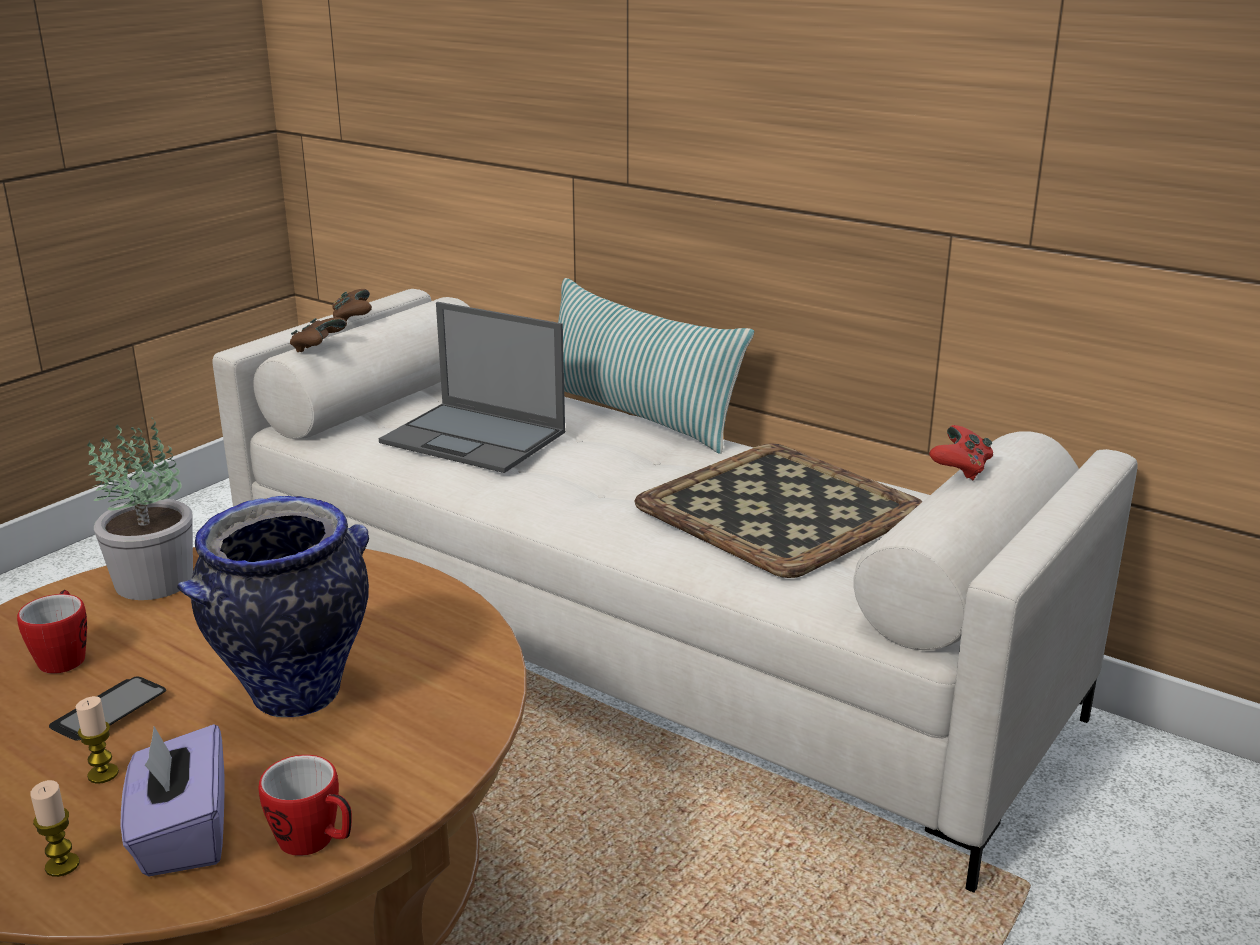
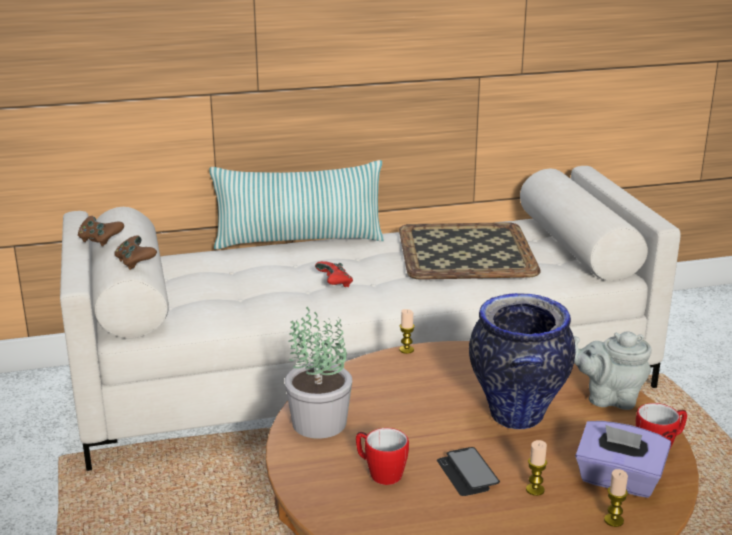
camera: 50 degrees left, 0 degrees up
laptop [379,302,565,473] -> none
red game controller [929,425,993,480] -> red game controller moved to [315,261,353,287]
none -> candle [399,309,415,354]
none -> grey teapot [574,332,651,410]

